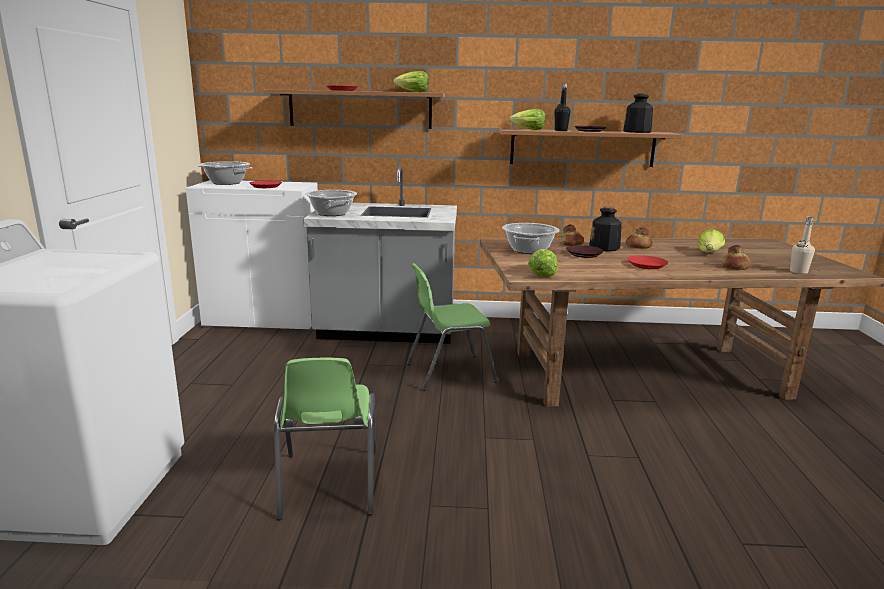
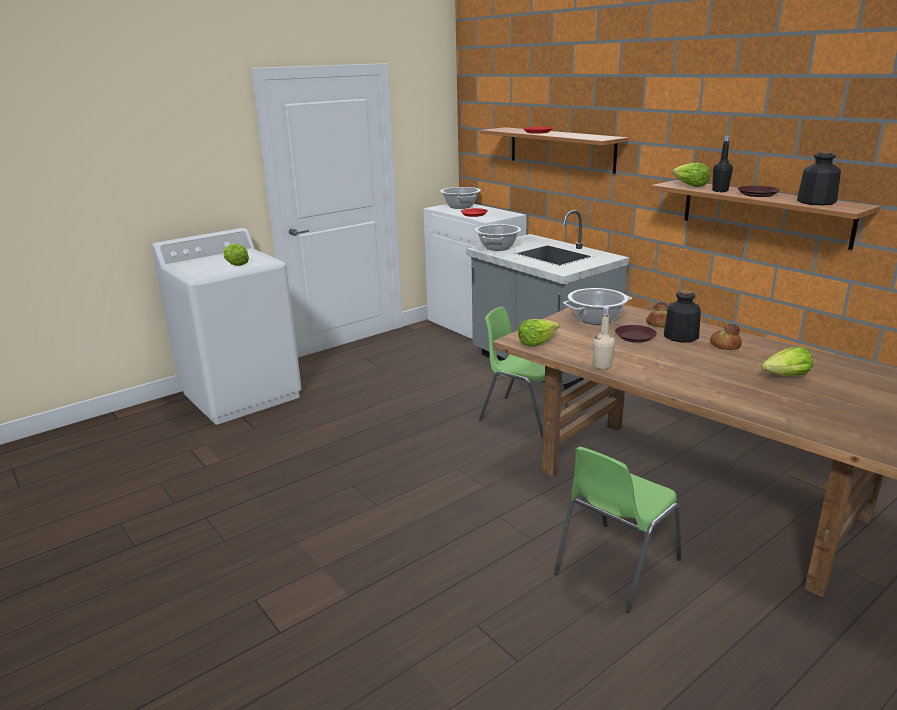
camera: 50 degrees right, 5 degrees up
green chair [274,358,376,520] -> green chair moved to [554,447,682,613]
lettuce [393,71,429,92] -> lettuce moved to [224,244,249,266]
red plate [627,255,668,269] -> none
bread [722,245,752,270] -> none
beige bottle [790,216,815,274] -> beige bottle moved to [593,307,615,369]

